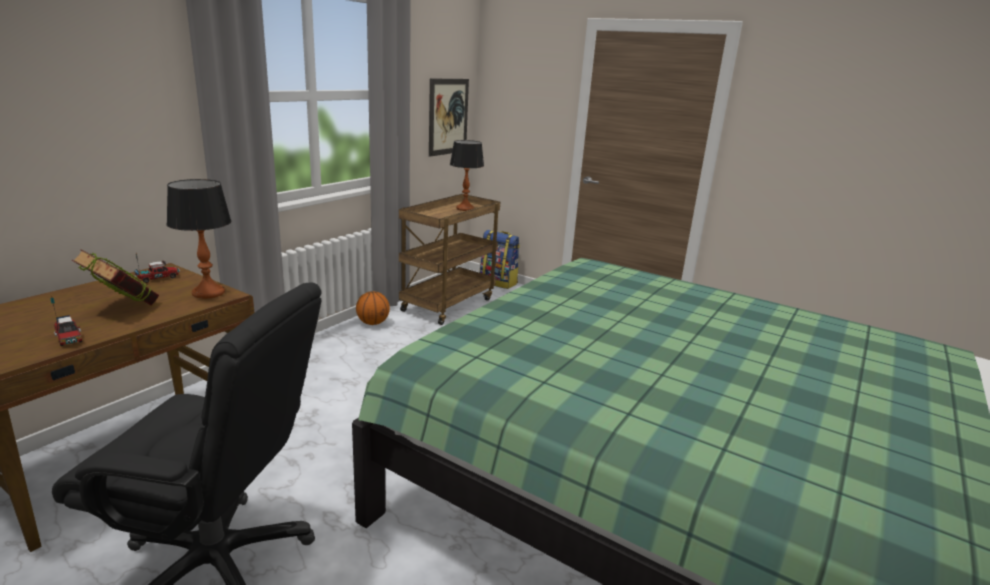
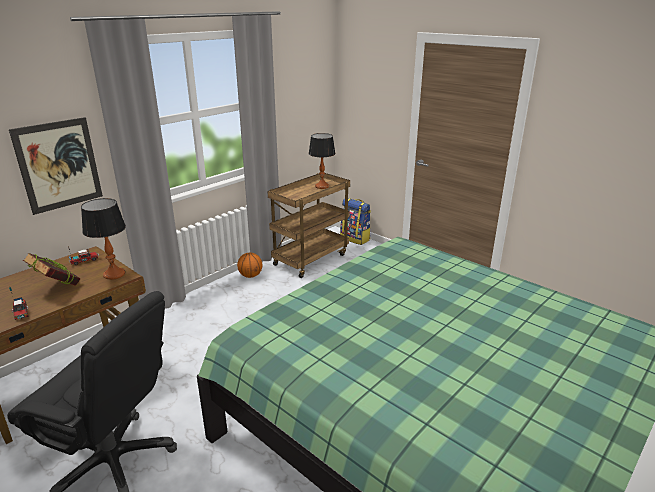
camera: 10 degrees right, 5 degrees up
picture [429,79,469,157] -> picture moved to [9,117,103,215]

